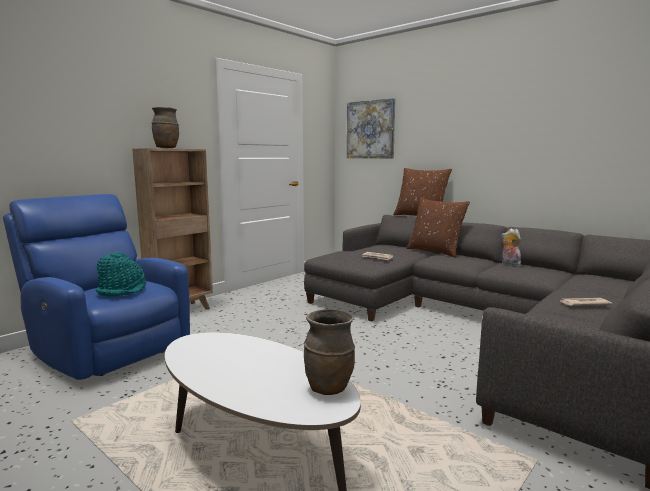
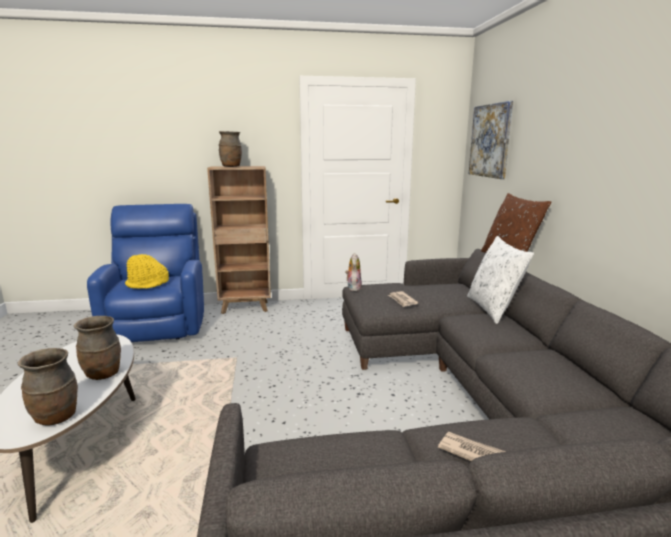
camera: 40 degrees right, 5 degrees up
turquoise hat [96,252,146,296] -> yellow hat [125,254,169,289]
brown pillow [406,198,470,257] -> white pillow [467,236,534,324]
plush toy [501,228,521,267] -> plush toy moved to [345,253,362,291]
none -> brown vase [74,316,121,380]

